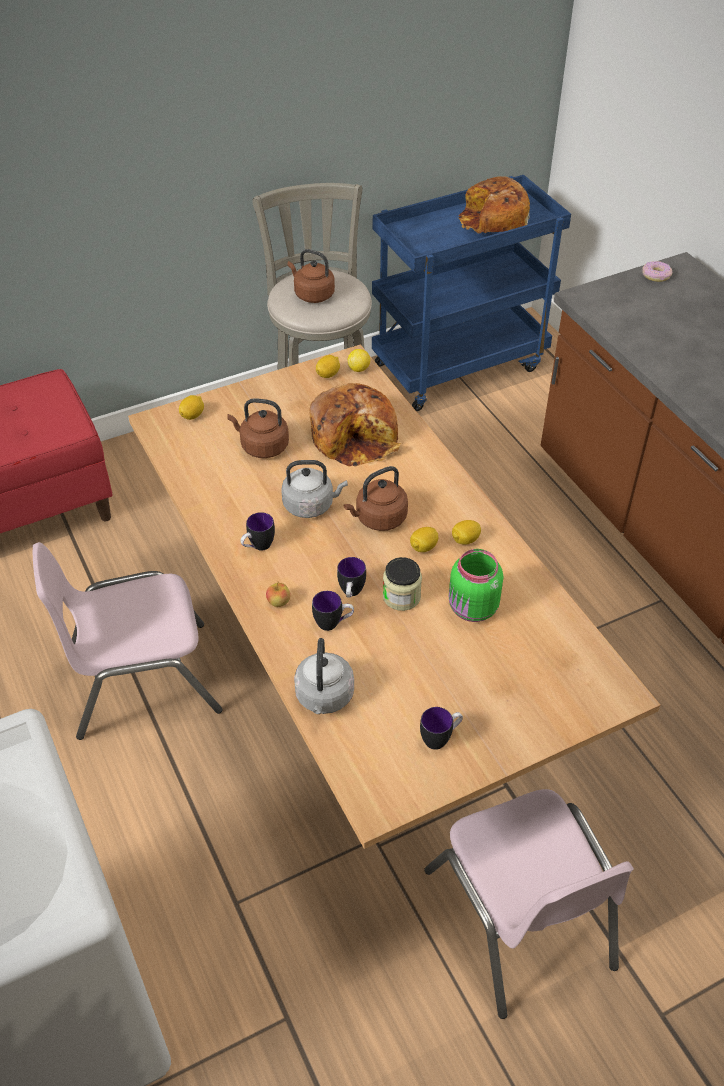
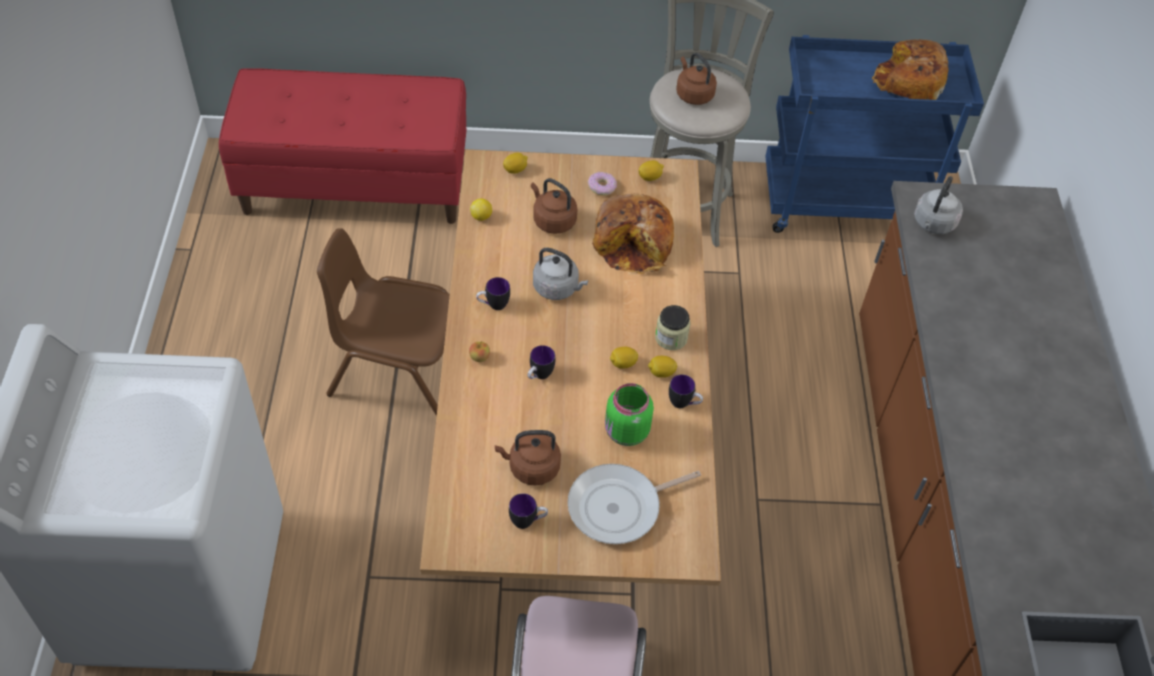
camera: 25 degrees right, 5 degrees up
pink chair [33,542,223,740] -> brown chair [317,228,450,417]
grey kettle [294,638,354,714] -> grey kettle moved to [914,176,963,234]
mug [312,591,354,631] -> mug moved to [669,374,703,408]
brown kettle [343,466,408,531] -> brown kettle moved to [495,430,561,486]
lemon [348,349,370,372] -> lemon moved to [470,198,492,221]
jar [383,557,422,611] -> jar moved to [655,305,690,350]
donut [642,261,672,282] -> donut moved to [588,172,617,196]
none -> frying pan [568,464,701,544]

